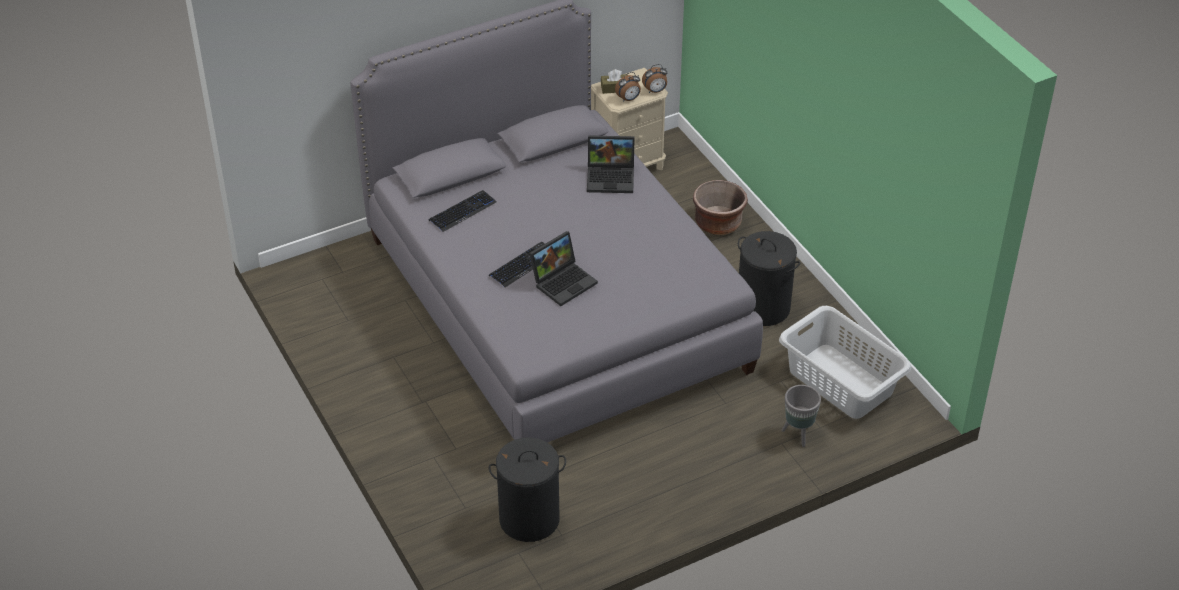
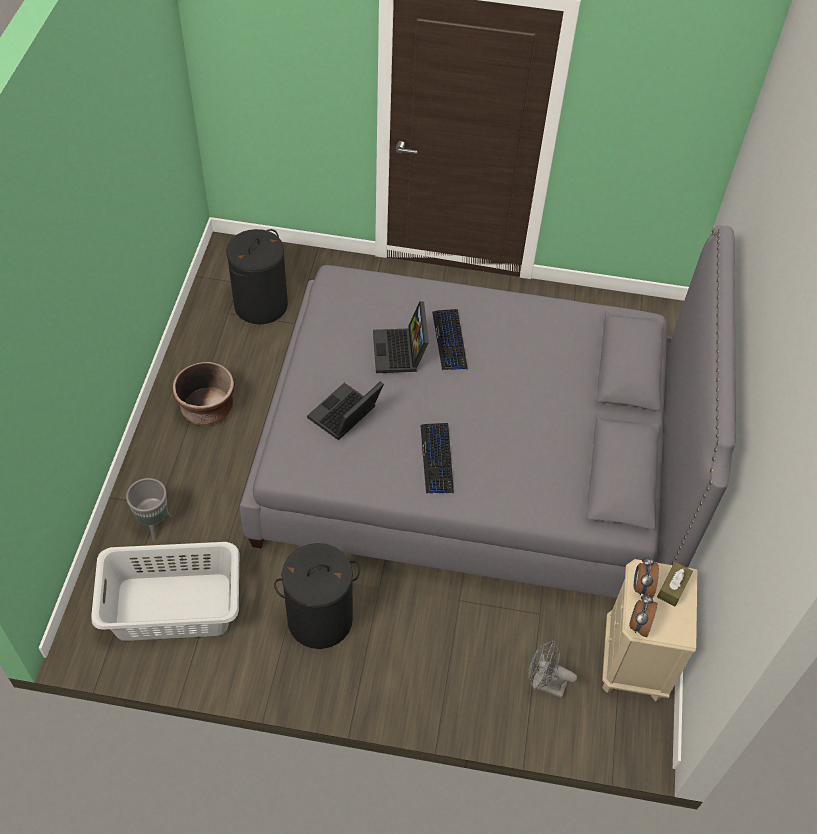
camera: 125 degrees right, 10 degrees up
keyboard [429,190,496,232] -> keyboard moved to [420,423,454,493]
laptop [587,135,635,193] -> laptop moved to [307,381,384,440]
brown planter [693,180,748,235] -> brown planter moved to [172,362,235,426]
none -> grey fan [528,640,577,698]

